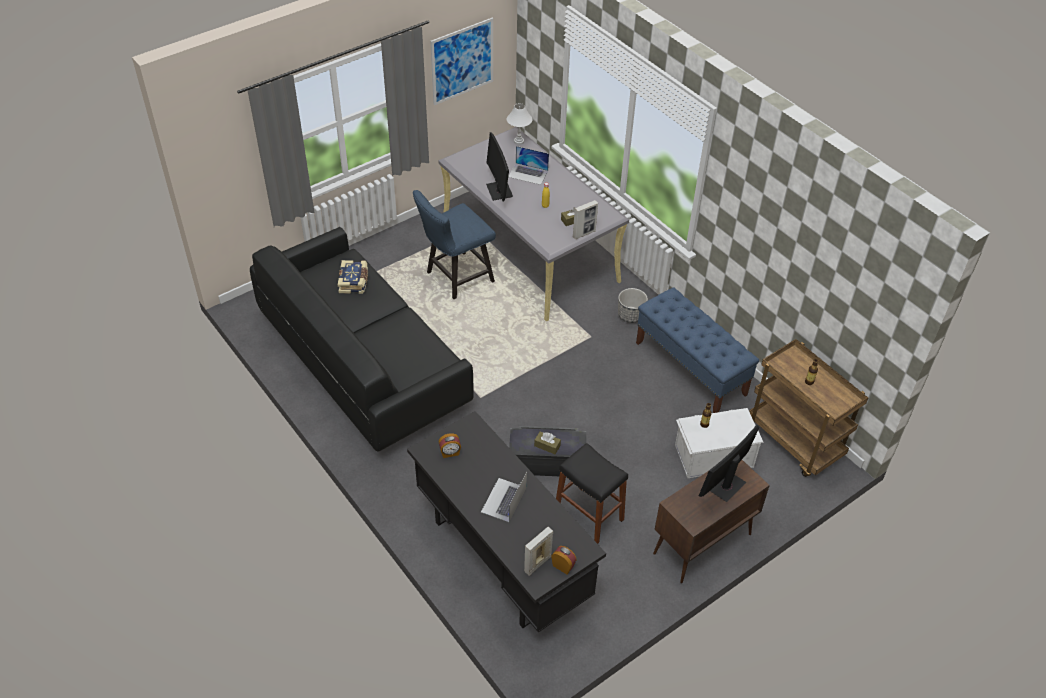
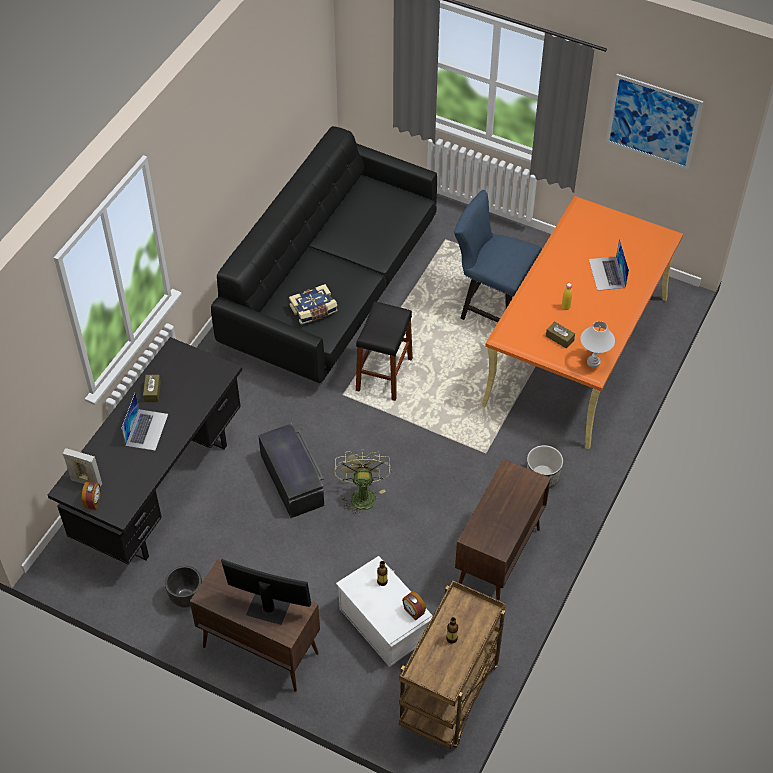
camera: 65 degrees right, 5 degrees up
book [338,260,368,294] -> book moved to [289,284,338,324]
grey desk [439,127,629,321] -> orange desk [481,196,683,449]
alarm clock [439,433,461,458] -> alarm clock moved to [402,591,426,621]
laptop [481,471,527,522] -> laptop turned 105 degrees clockwise [121,393,168,451]
monitor [486,132,513,201] -> none
white table lamp [507,103,533,145] -> white table lamp moved to [580,321,615,368]
brown tissue box [534,431,561,454] -> brown tissue box moved to [143,375,161,402]
black stool [556,443,628,544] -> black stool moved to [356,301,413,401]
picture frame [573,200,598,239] -> none
blue bench [636,288,759,413] -> brown cabinet [455,459,551,601]
none -> black planter [165,566,202,607]
none -> green fan [334,449,392,517]

